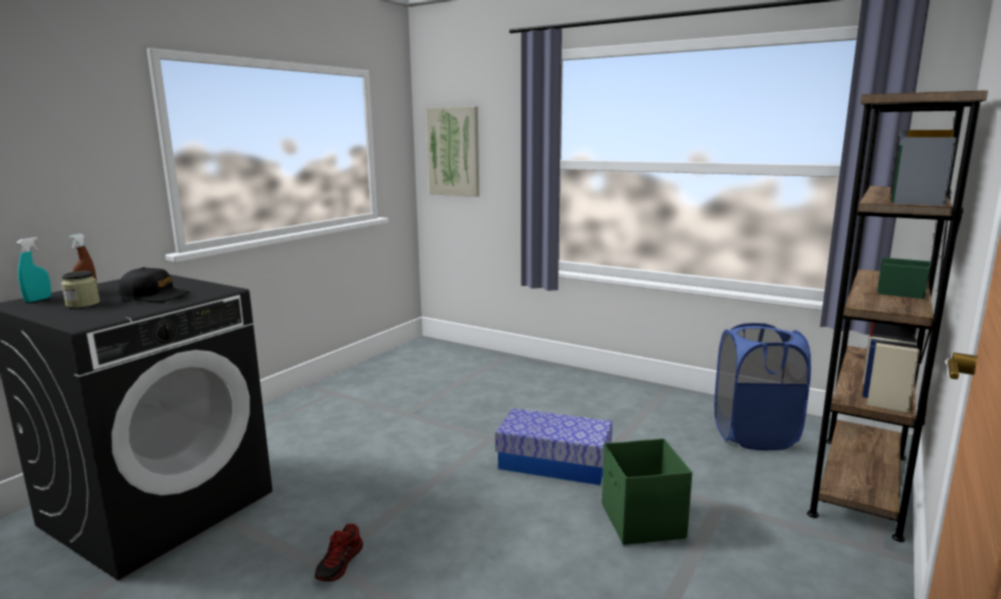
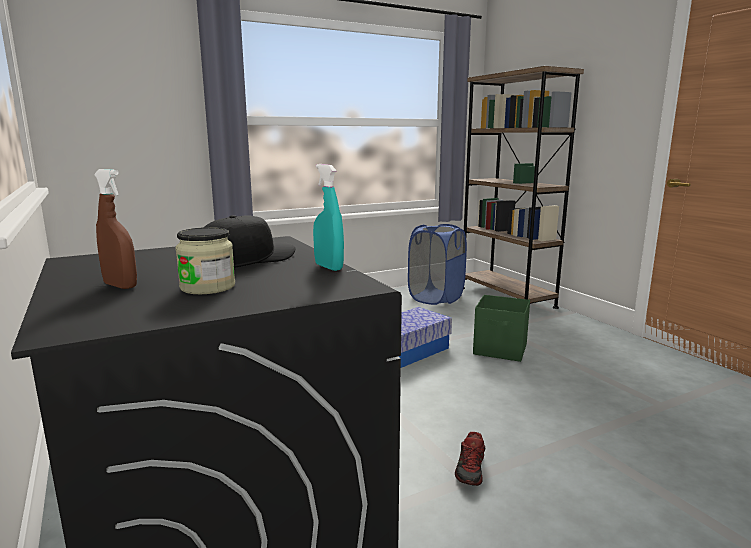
camera: 60 degrees left, 0 degrees up
turquoise spray bottle [17,237,51,302] -> turquoise spray bottle moved to [313,164,344,271]
shoe [315,524,363,581] -> shoe turned 60 degrees clockwise [455,432,485,486]
picture [426,107,479,197] -> none

